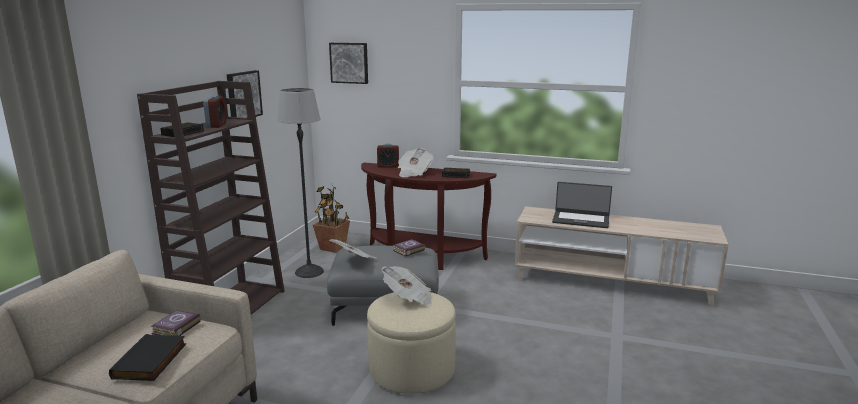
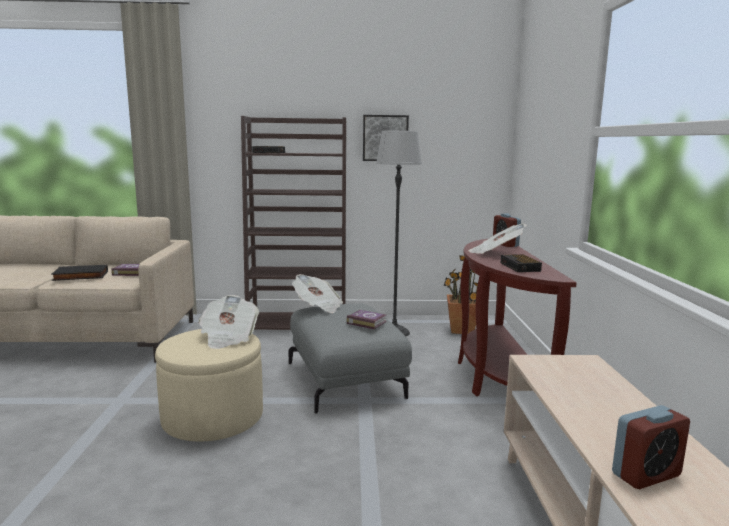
camera: 70 degrees right, 5 degrees down
alarm clock [203,95,226,128] -> alarm clock moved to [612,405,690,489]
picture [329,43,368,84] -> none
laptop [552,182,612,228] -> none

